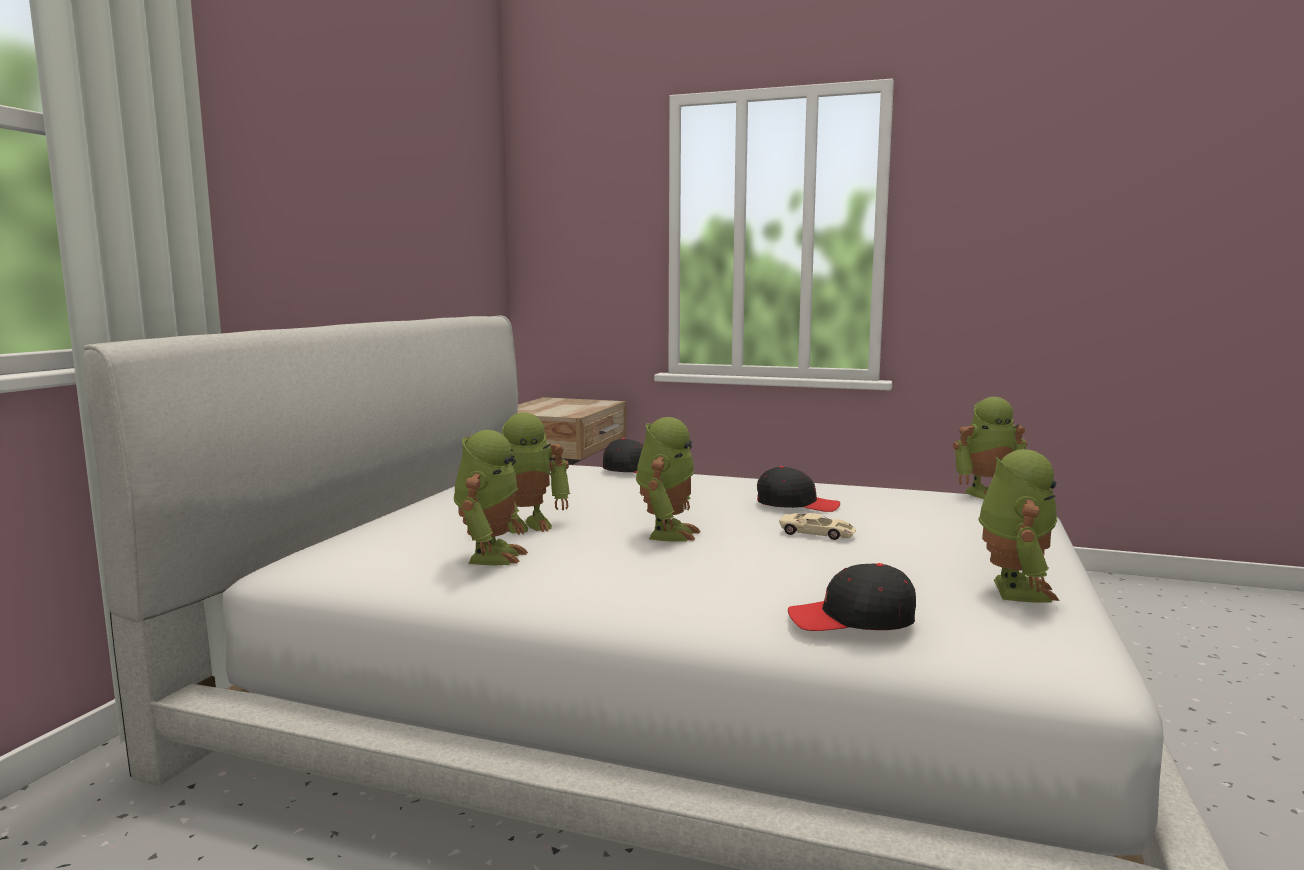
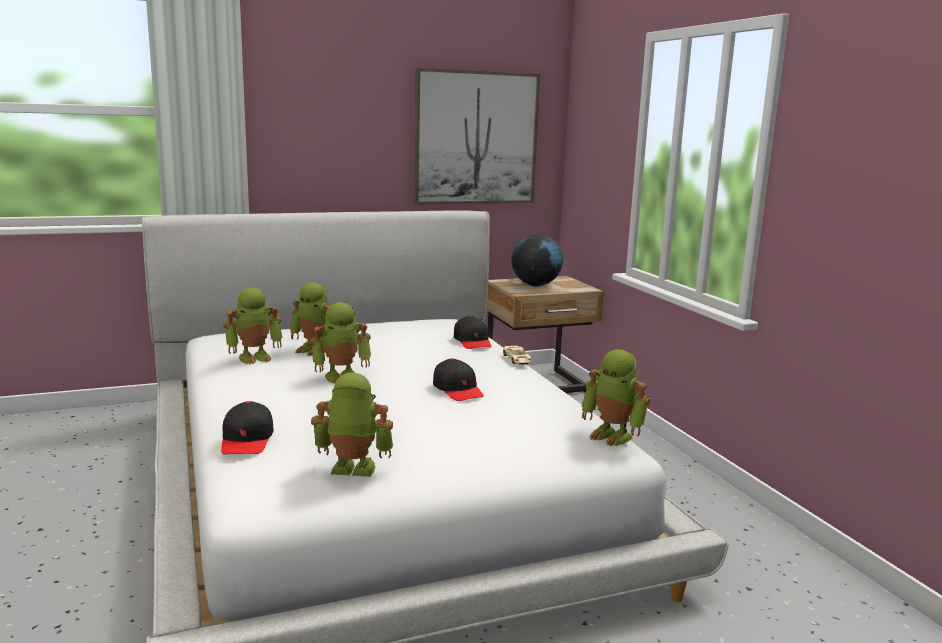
camera: 50 degrees right, 5 degrees up
beige toy car [779,513,856,540] -> beige toy car moved to [503,346,531,365]
black cap [788,563,916,631] -> black cap turned 150 degrees counterclockwise [221,401,274,454]
toy robot [978,449,1059,603] -> toy robot turned 150 degrees counterclockwise [311,372,393,477]
none -> picture [414,68,540,205]
none -> globe [511,234,563,287]

